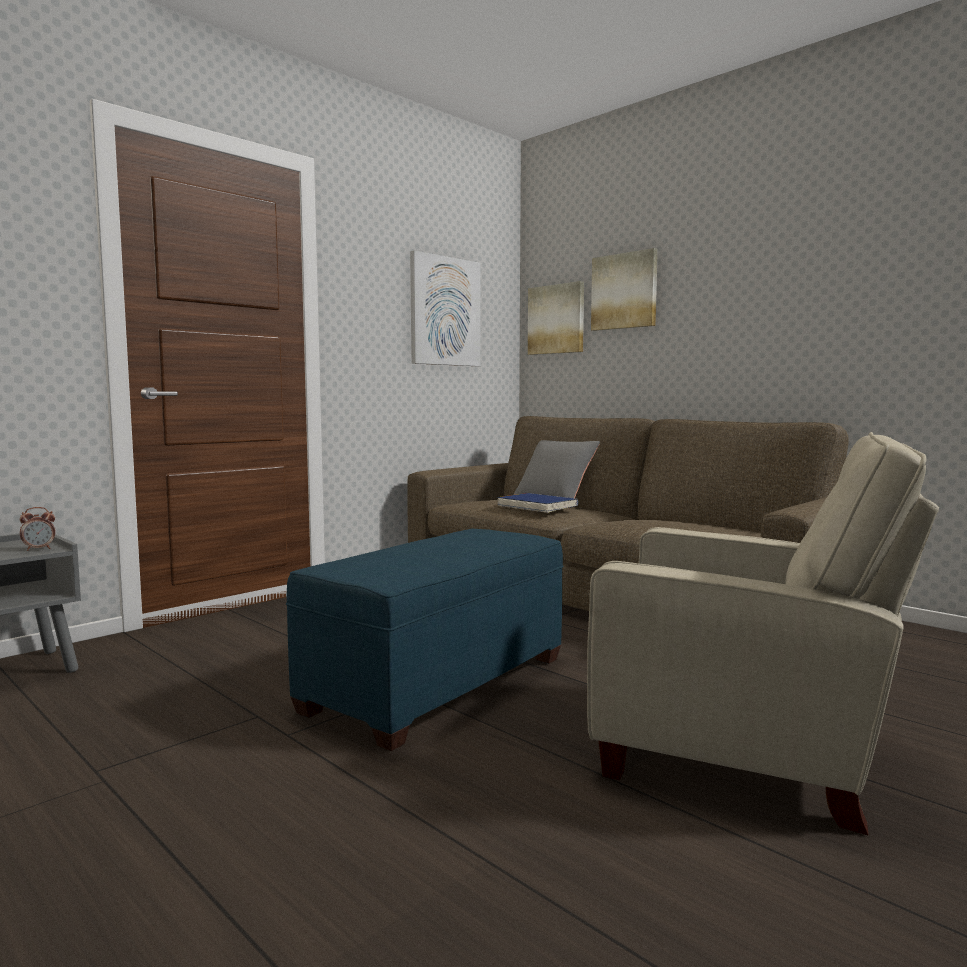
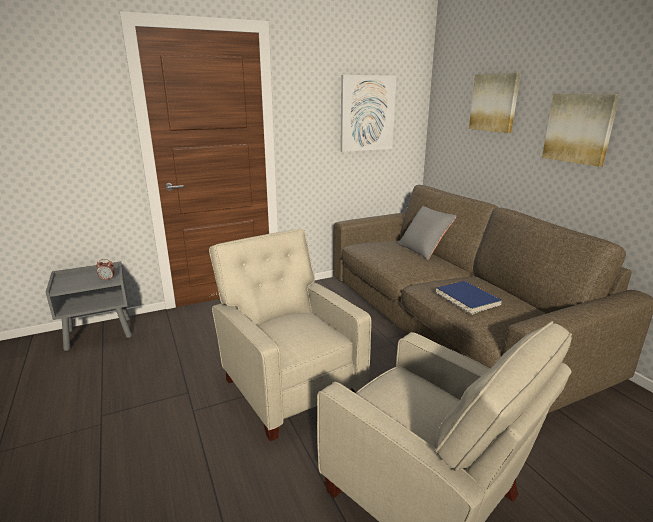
camera: 20 degrees right, 15 degrees up
blue ottoman [286,529,563,751] -> beige armchair [209,229,372,441]
blue book [497,493,579,513] -> blue book moved to [436,281,502,315]
picture [528,281,584,355] -> picture moved to [542,94,620,167]

